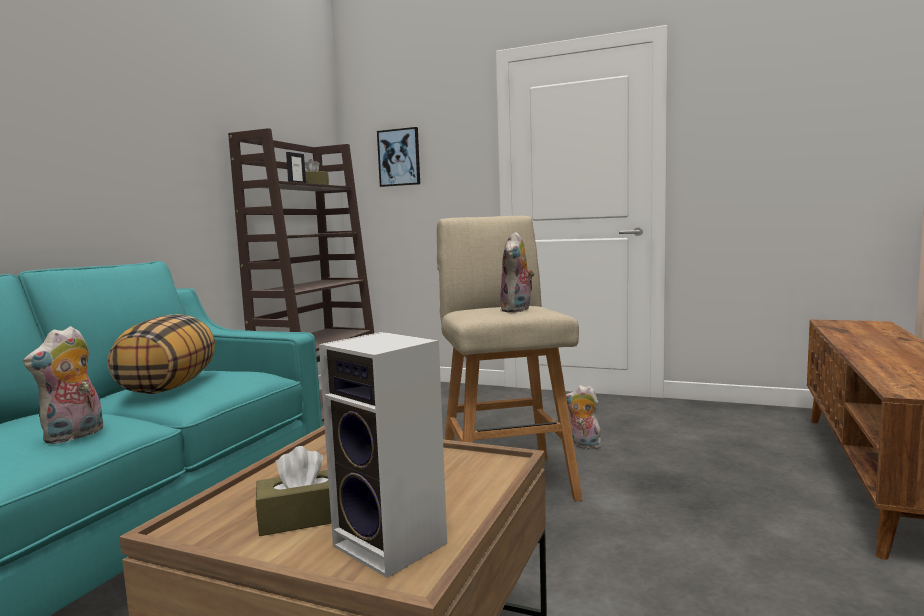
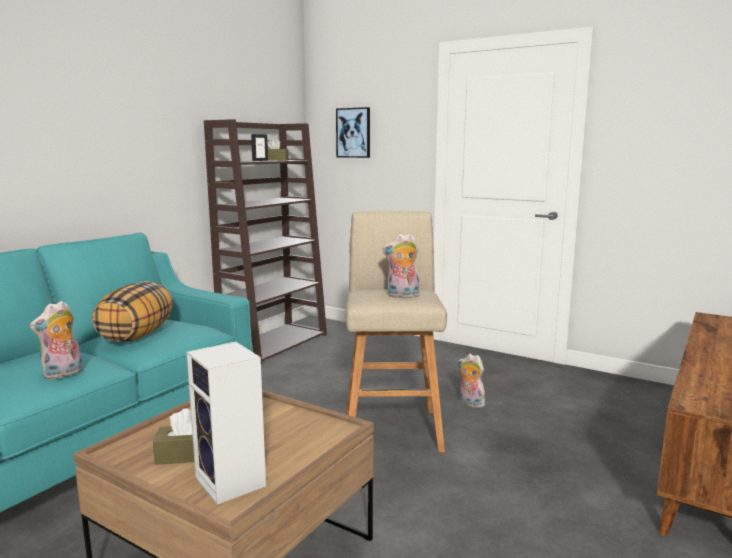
camera: 10 degrees right, 5 degrees up
plush toy [500,232,535,313] -> plush toy turned 60 degrees clockwise [382,234,420,298]

